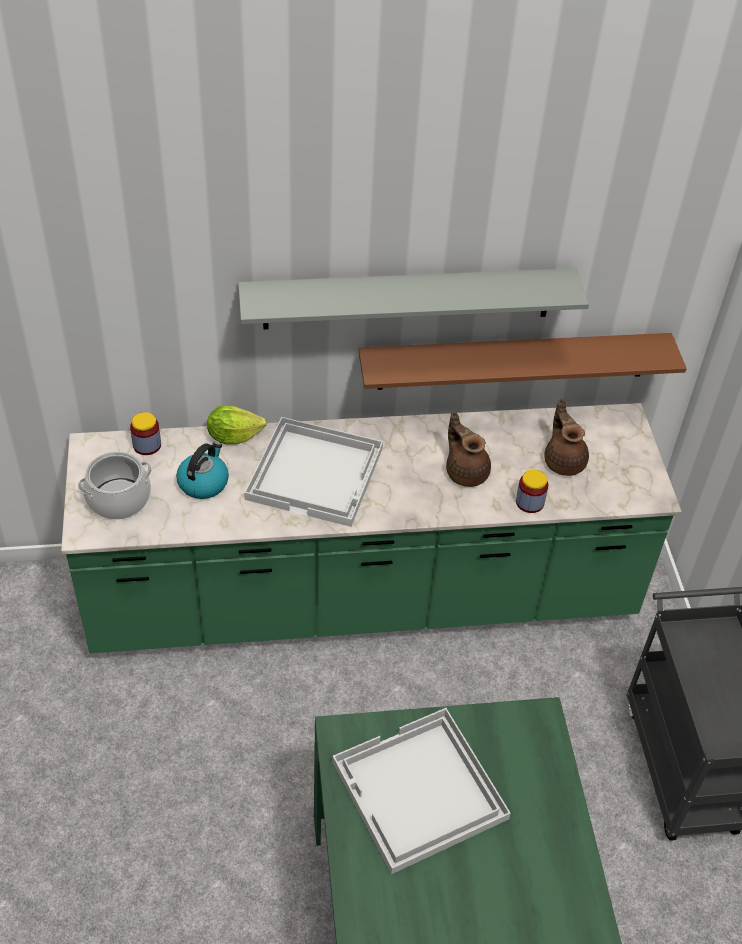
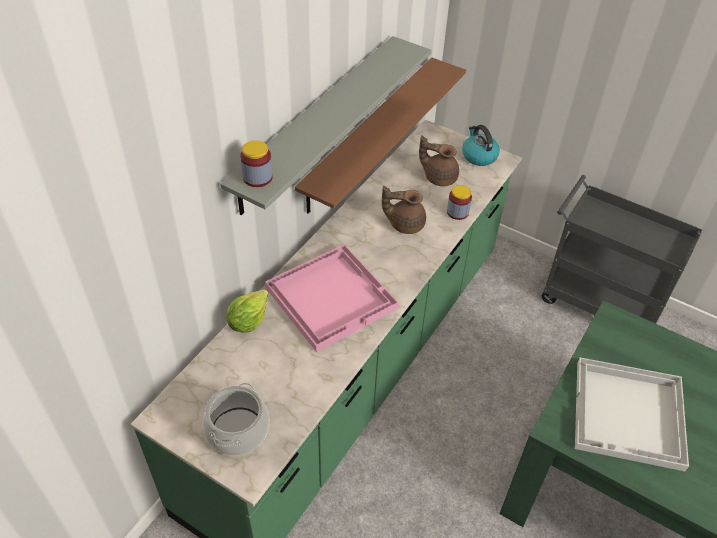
camera: 50 degrees left, 0 degrees up
jar [130,412,161,455] -> jar moved to [240,140,273,187]
kettle [176,442,229,499] -> kettle moved to [462,125,500,166]
white tray [244,417,383,527] -> pink tray [265,244,399,352]

